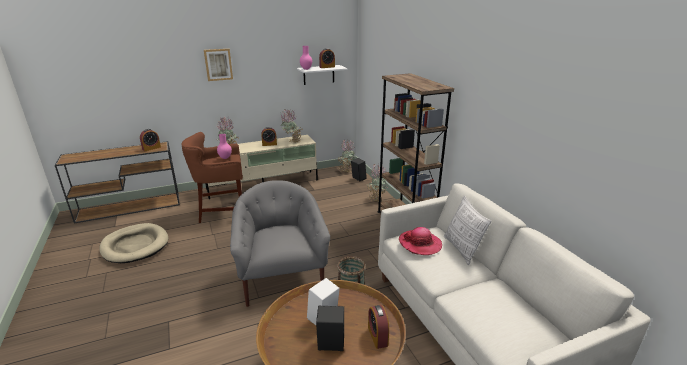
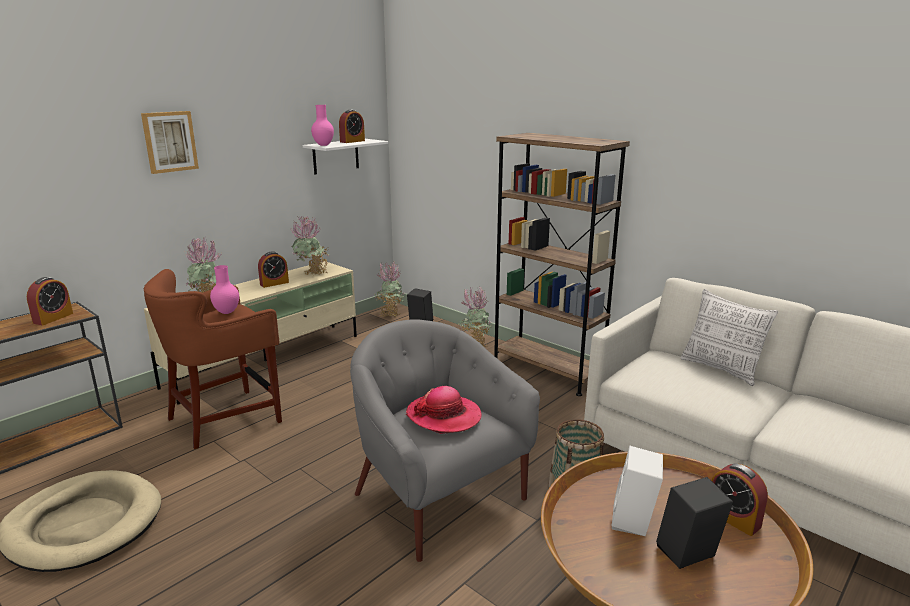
camera: 25 degrees left, 5 degrees down
hat [399,227,442,255] -> hat moved to [406,386,482,434]

